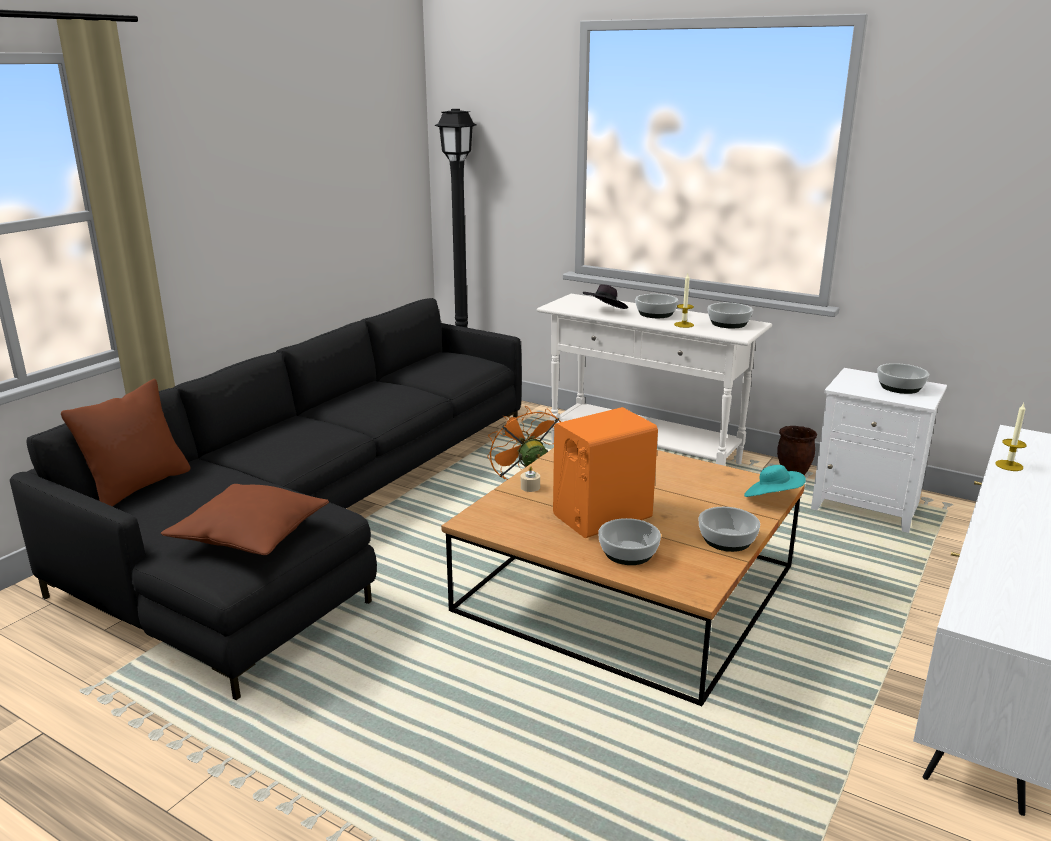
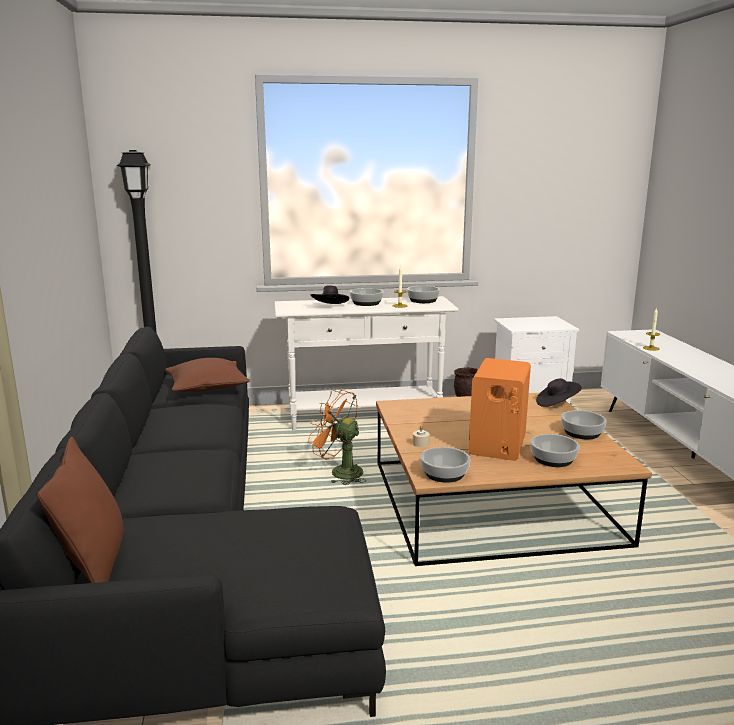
camera: 40 degrees left, 5 degrees down
brown pillow [161,484,329,555] -> brown pillow moved to [165,358,250,392]
turquoise hat [744,465,806,497] -> black hat [536,379,582,407]
bowl [877,363,929,394] -> bowl moved to [420,447,471,483]

